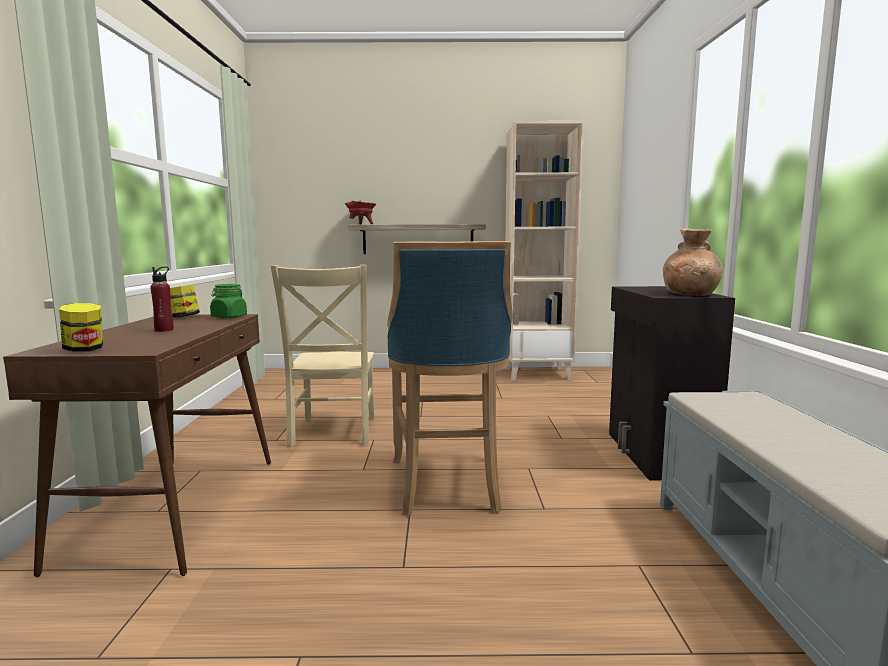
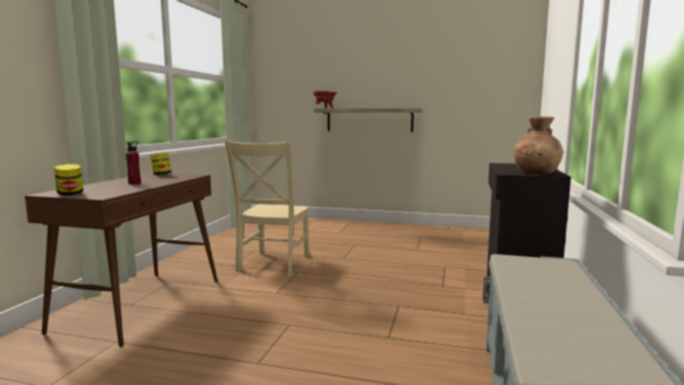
camera: 15 degrees right, 0 degrees up
green jar [210,284,247,318] -> none
blue stool [387,241,513,516] -> none
beige bookcase [505,121,584,381] -> none

